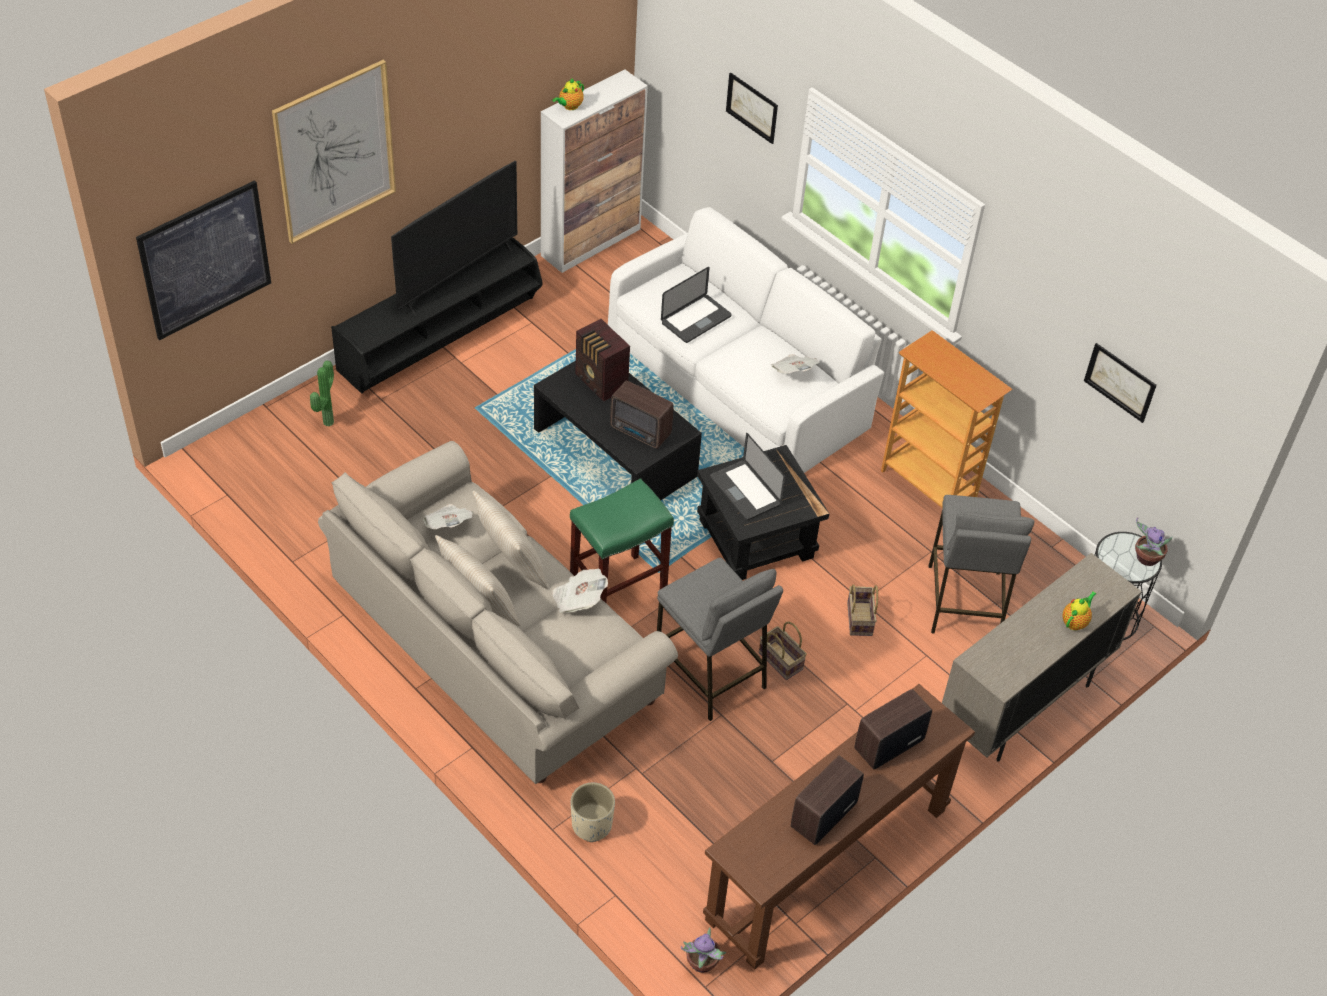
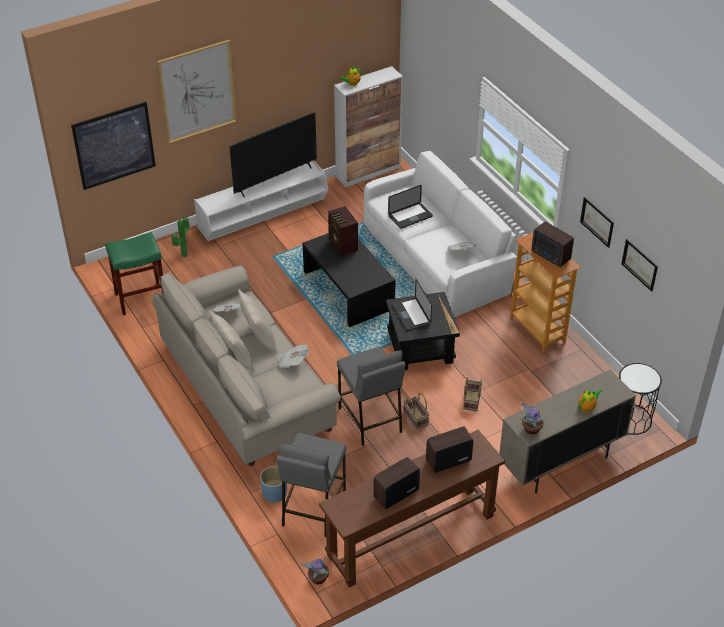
camera: 15 degrees right, 5 degrees down
black tv stand [331,238,543,394] -> white tv stand [194,160,328,242]
green stool [570,479,674,603] -> green stool moved to [105,232,163,316]
beige planter [571,783,615,842] -> blue planter [260,466,287,503]
radio [610,381,674,449] -> radio moved to [532,222,574,267]
picture [726,72,778,144] -> picture moved to [580,197,614,248]
grey stool [929,495,1034,634] -> grey stool moved to [276,433,346,537]
potted plant [1135,517,1173,566] -> potted plant moved to [520,400,547,435]

